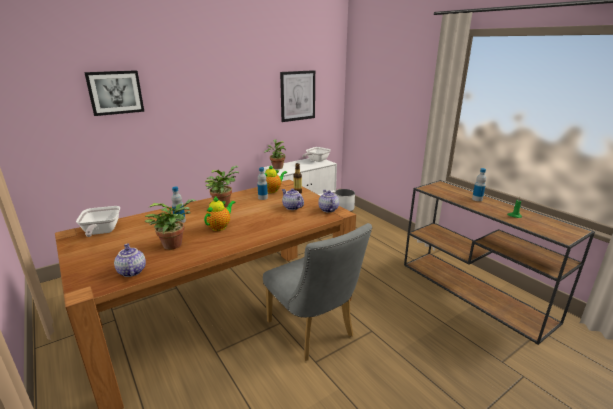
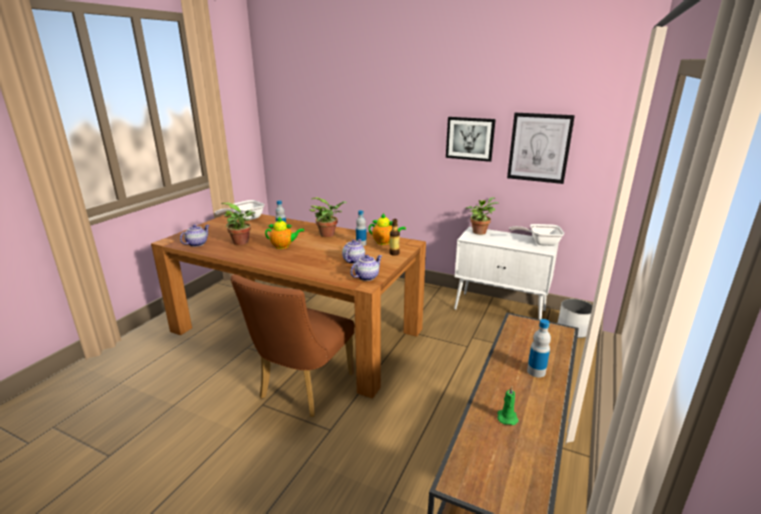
camera: 60 degrees right, 0 degrees up
picture [84,70,144,116] -> picture moved to [446,117,496,162]
grey chair [263,223,372,361] -> brown chair [230,274,355,417]

